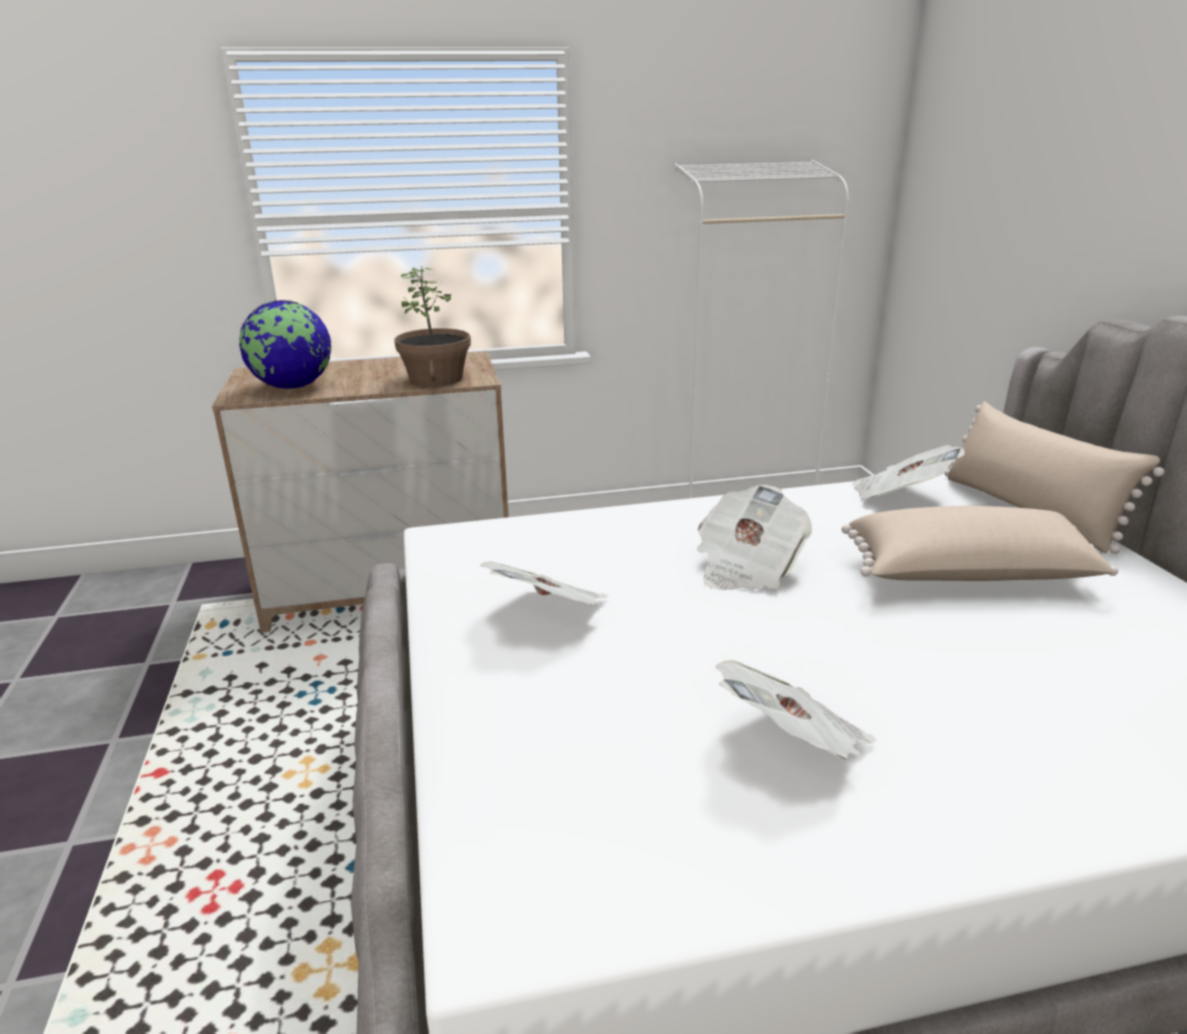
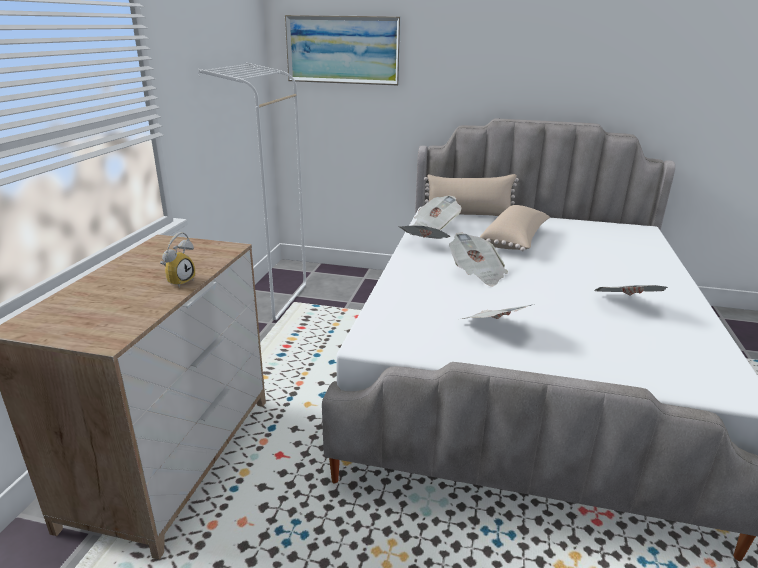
camera: 65 degrees left, 0 degrees up
globe [239,300,331,389] -> none
potted plant [394,267,471,387] -> none
none -> alarm clock [160,232,195,288]
none -> picture [285,15,401,85]
none -> newspaper [399,226,450,239]

